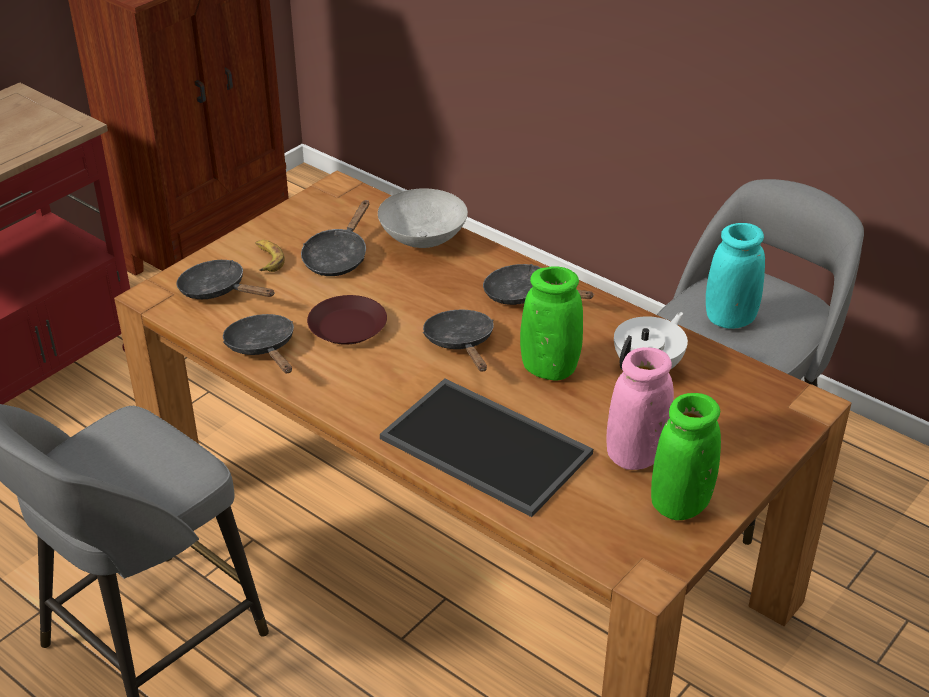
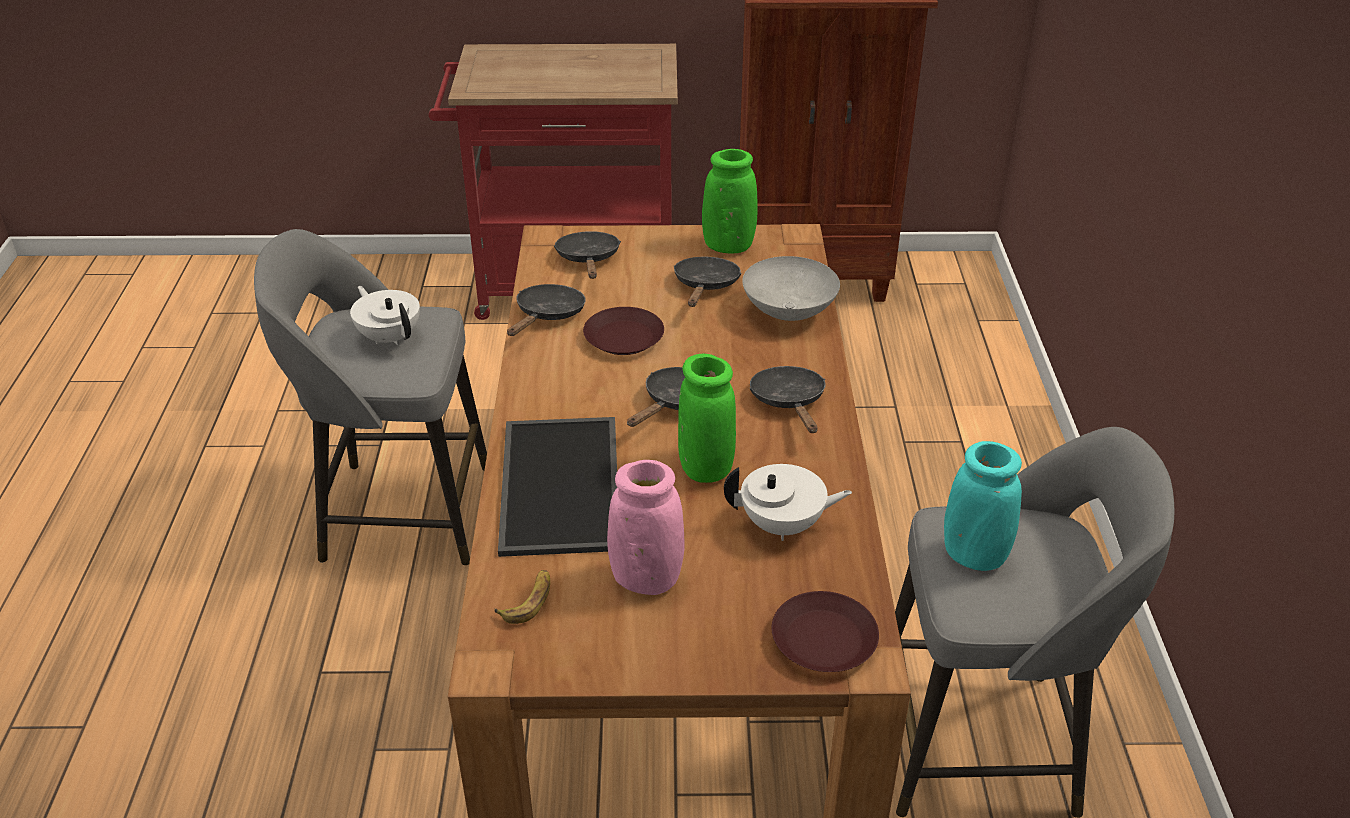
camera: 50 degrees right, 0 degrees up
banana [255,240,285,272] -> banana moved to [494,570,550,624]
black frying pan [301,200,369,276] -> black frying pan turned 120 degrees clockwise [674,257,742,307]
green vase [651,393,721,520] -> green vase moved to [702,149,758,253]
none -> white teapot [350,286,420,345]
none -> brown plate [772,591,879,672]

